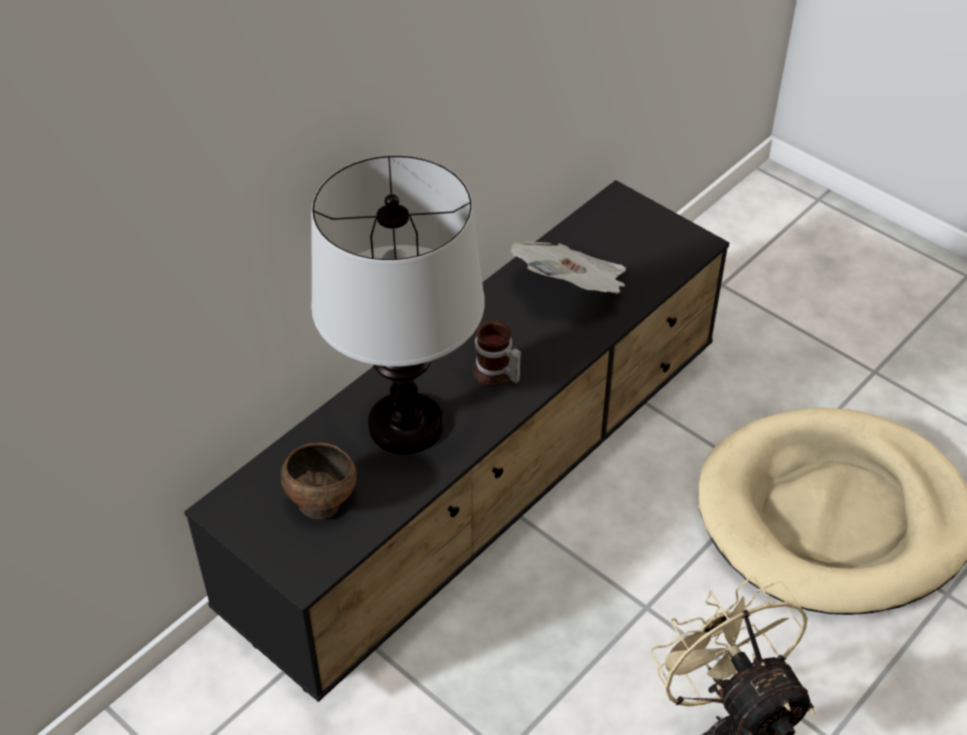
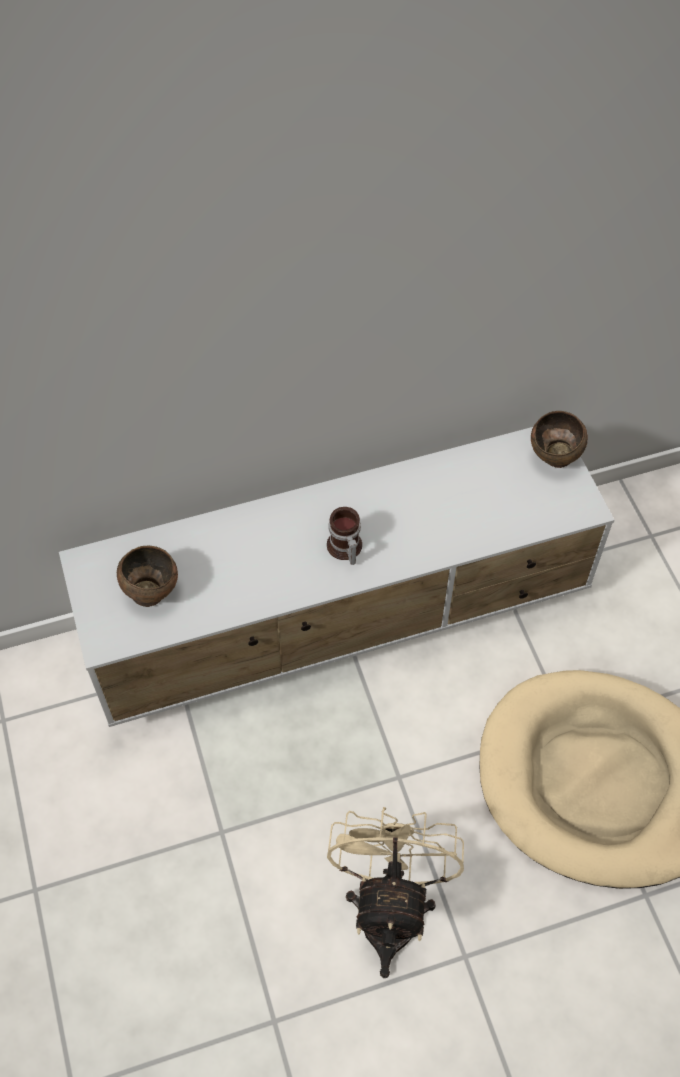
camera: 30 degrees right, 10 degrees up
black tv stand [184,180,729,702] -> white tv stand [59,427,615,727]
table lamp [311,155,485,454] -> none
newspaper [511,242,626,294] -> none
none -> brown bowl [531,411,588,468]

